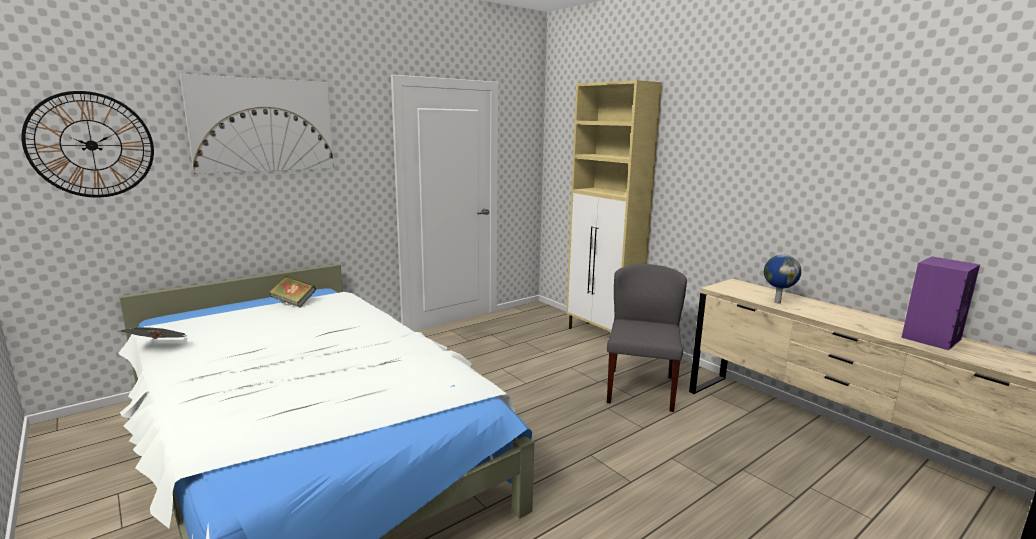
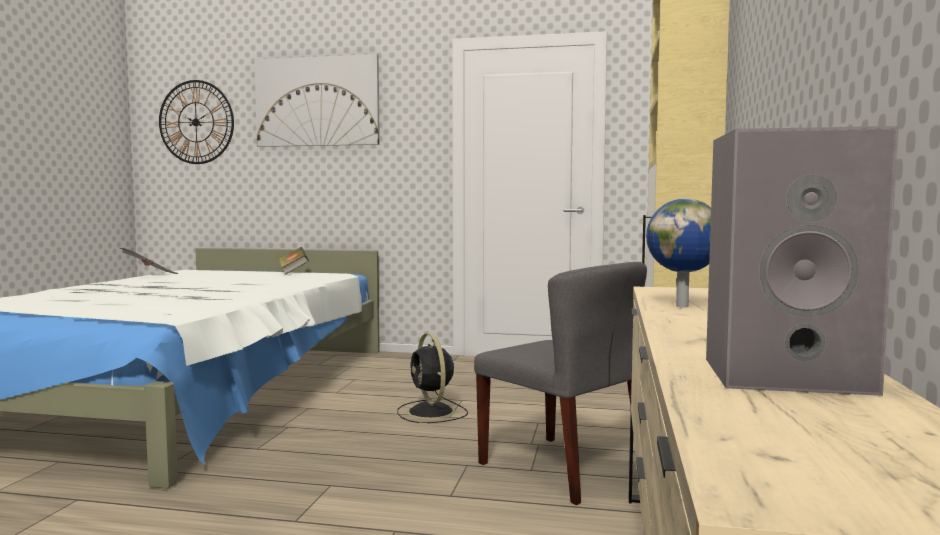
camera: 50 degrees right, 10 degrees down
grey chair [607,264,687,412] -> grey chair turned 75 degrees clockwise [474,262,647,505]
purple speaker [901,257,980,350] -> grey speaker [706,126,899,396]
none -> black fan [397,333,468,423]

